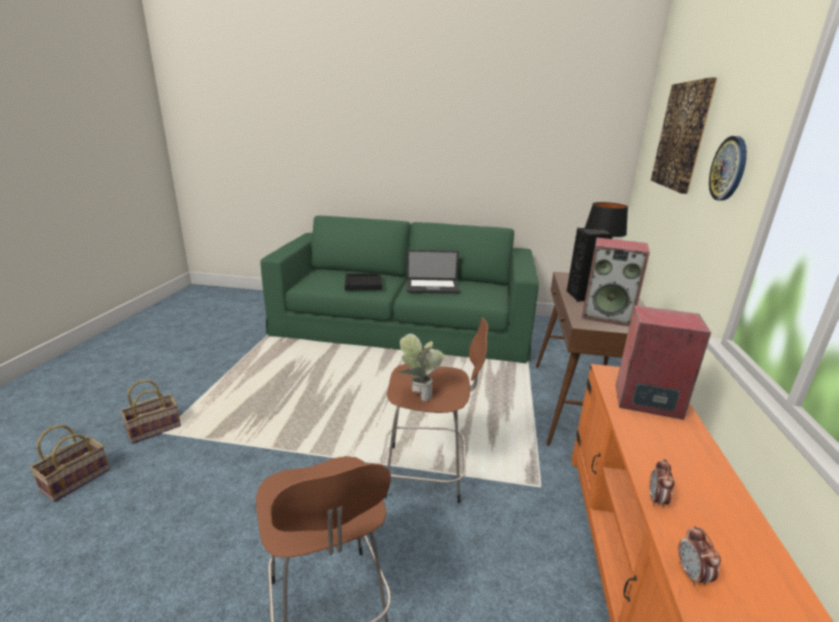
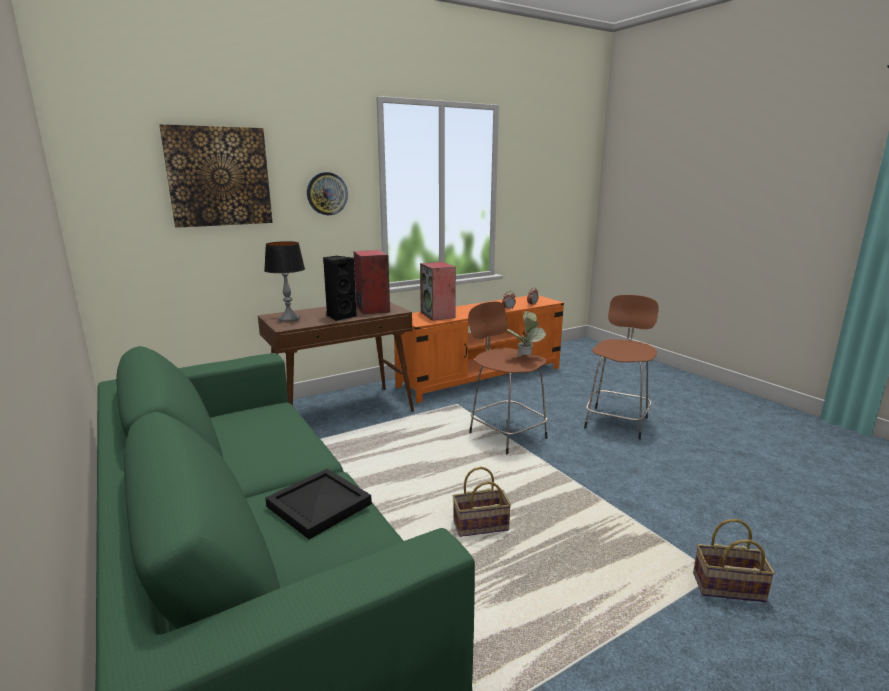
camera: 130 degrees left, 5 degrees down
basket [29,425,110,502] -> basket moved to [453,467,511,537]
laptop [407,250,460,294] -> none

